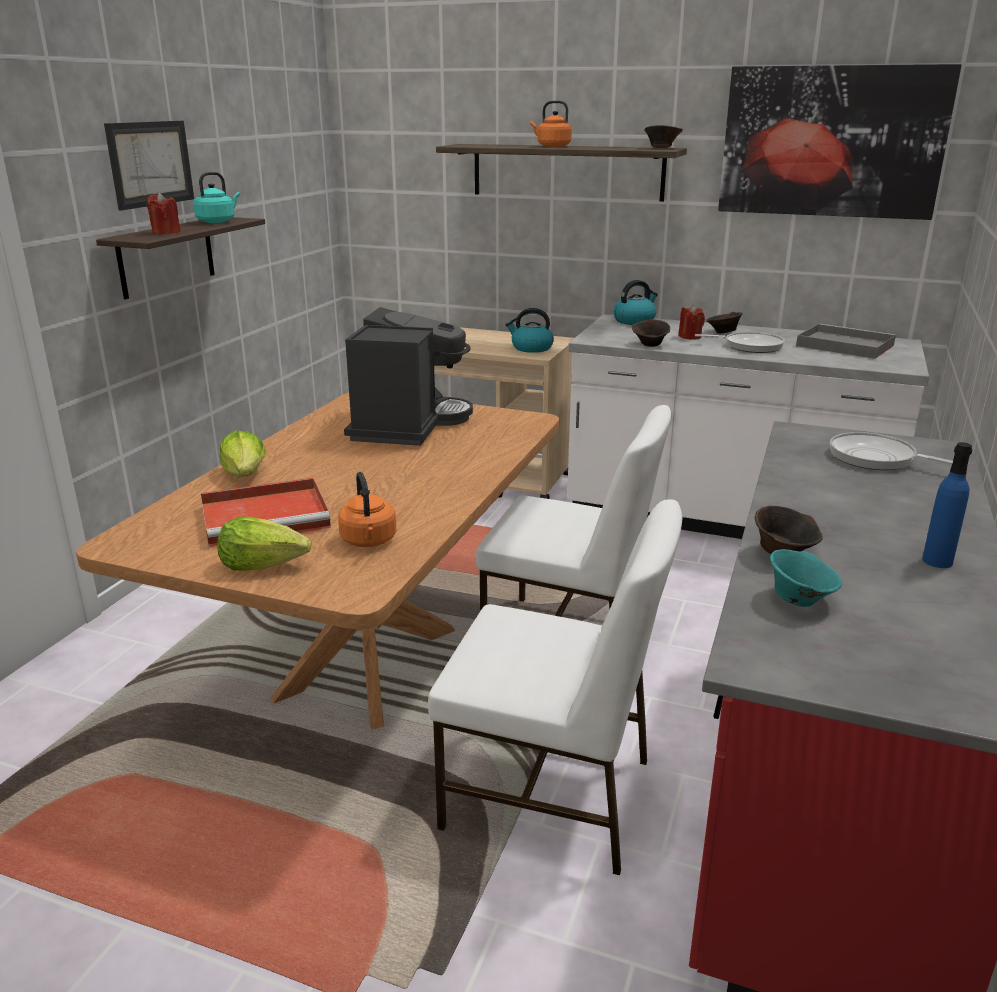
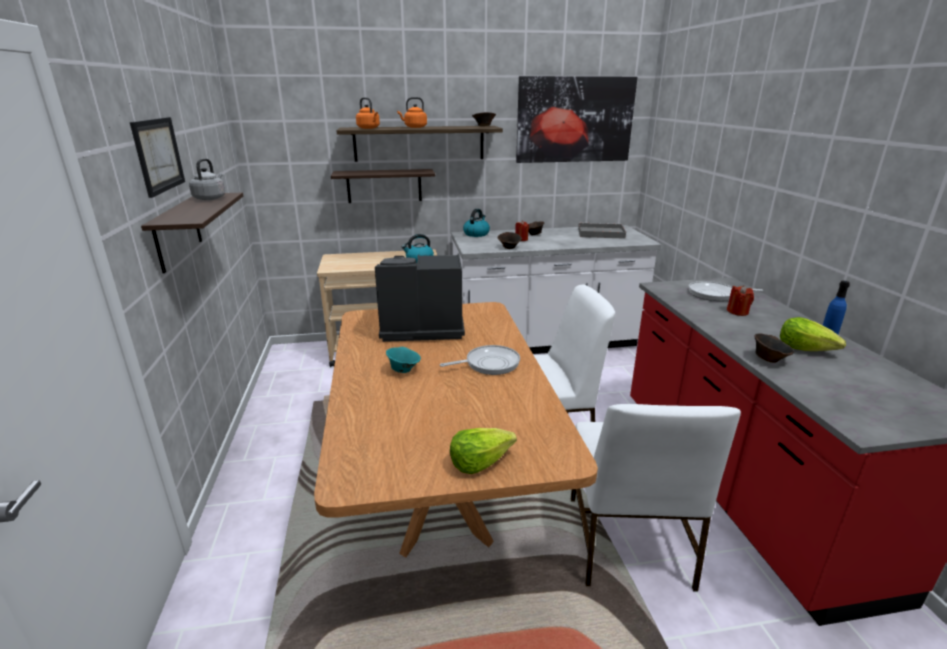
camera: 30 degrees left, 0 degrees up
red candle [147,192,181,234] -> red candle moved to [727,285,754,316]
turquoise kettle [193,172,240,223] -> grey kettle [189,158,225,200]
red tray [200,478,331,547] -> none
lettuce [220,431,266,477] -> lettuce moved to [780,317,846,351]
orange kettle [338,472,396,547] -> orange kettle moved to [356,97,380,129]
coffee machine [344,307,473,446] -> coffee machine turned 75 degrees counterclockwise [375,254,465,342]
white chair [428,499,682,875] -> white chair turned 105 degrees clockwise [571,404,741,592]
frying pan [695,332,785,353] -> frying pan moved to [440,345,520,375]
turquoise bowl [770,549,842,607] -> turquoise bowl moved to [386,347,421,373]
none -> shelf [331,169,435,203]

